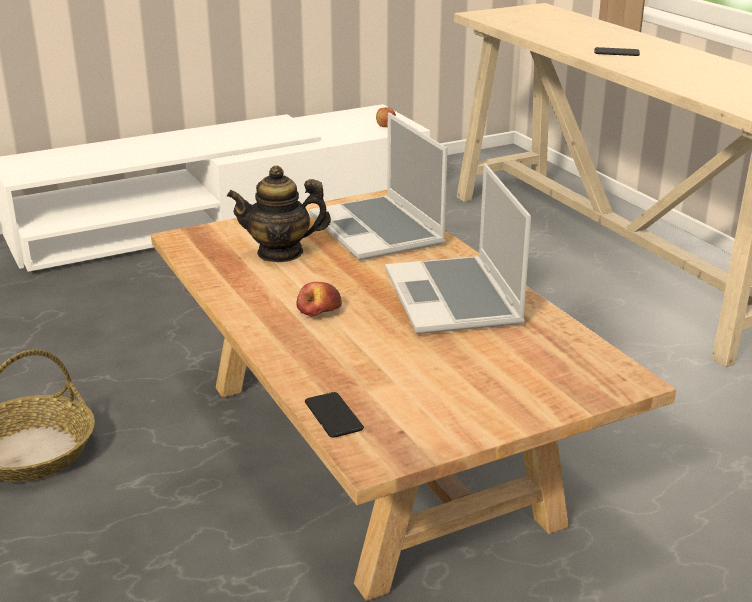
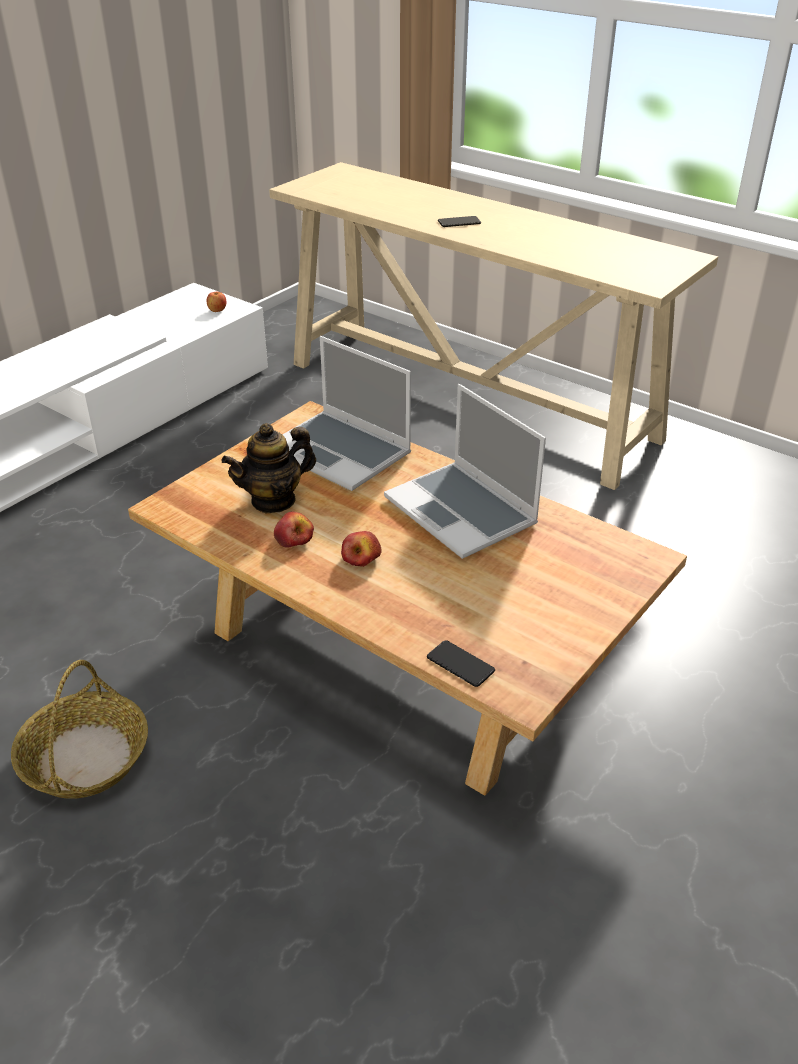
camera: 25 degrees left, 10 degrees up
none -> apple [274,511,314,547]

